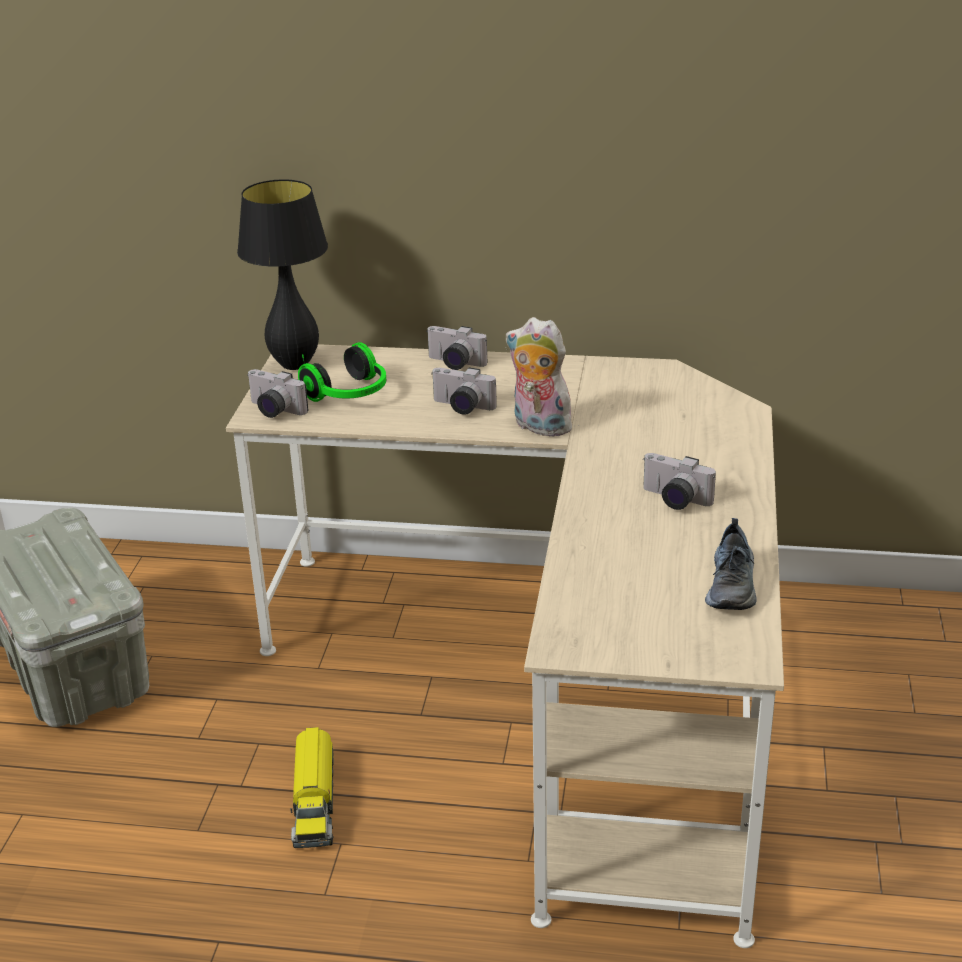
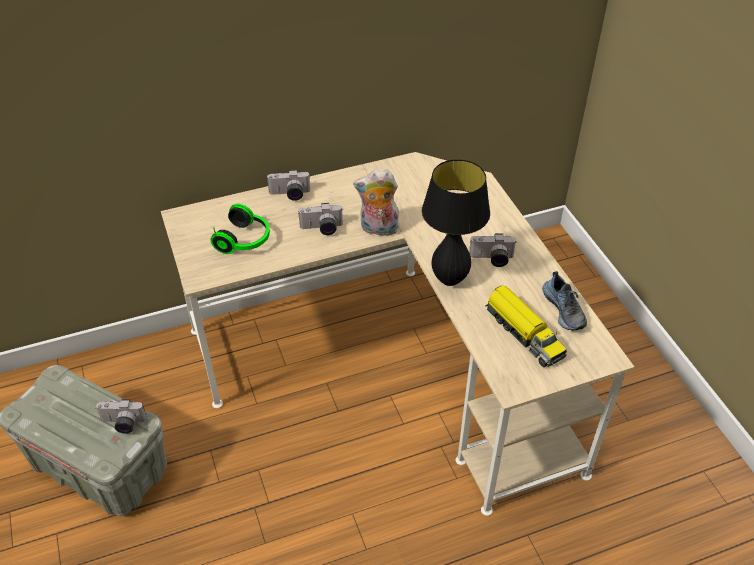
camera: 30 degrees left, 15 degrees up
black table lamp [237,180,328,370] -> black table lamp moved to [422,159,490,286]
camera [247,369,309,418] -> camera moved to [96,399,147,434]
toy truck [290,727,334,848] -> toy truck moved to [485,285,567,367]

